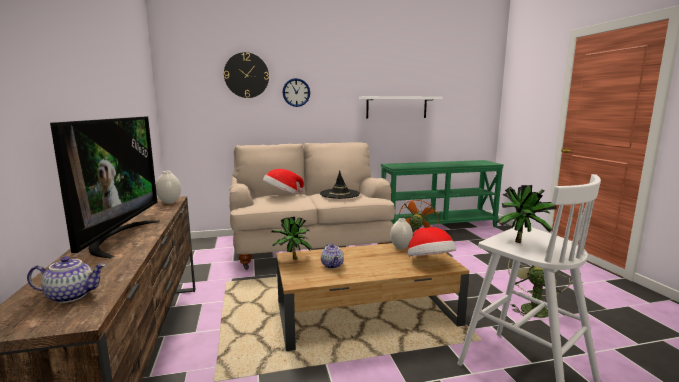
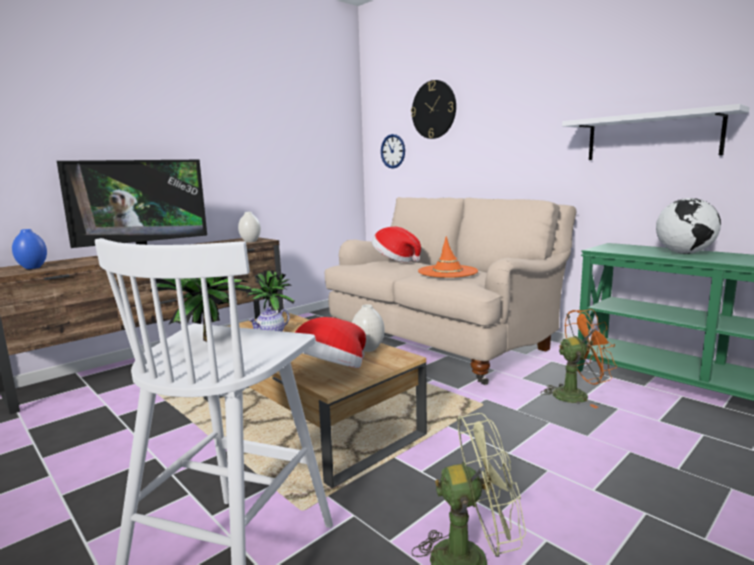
camera: 60 degrees right, 0 degrees up
teapot [27,256,106,303] -> blue vase [12,229,47,269]
wall clock [282,78,310,107] -> wall clock moved to [381,134,405,169]
black hat [320,170,360,199] -> orange hat [418,236,478,278]
none -> globe [656,198,721,254]

